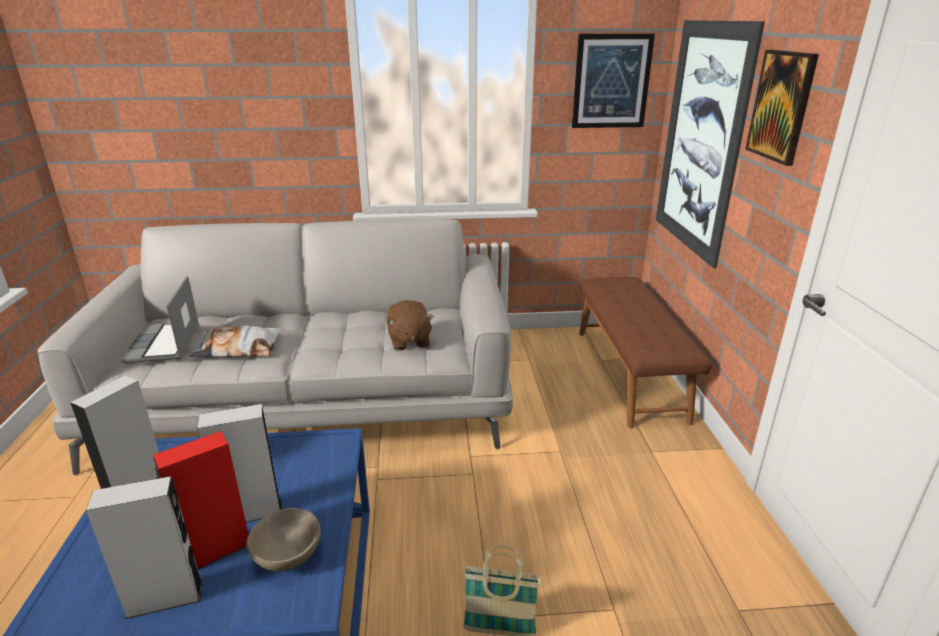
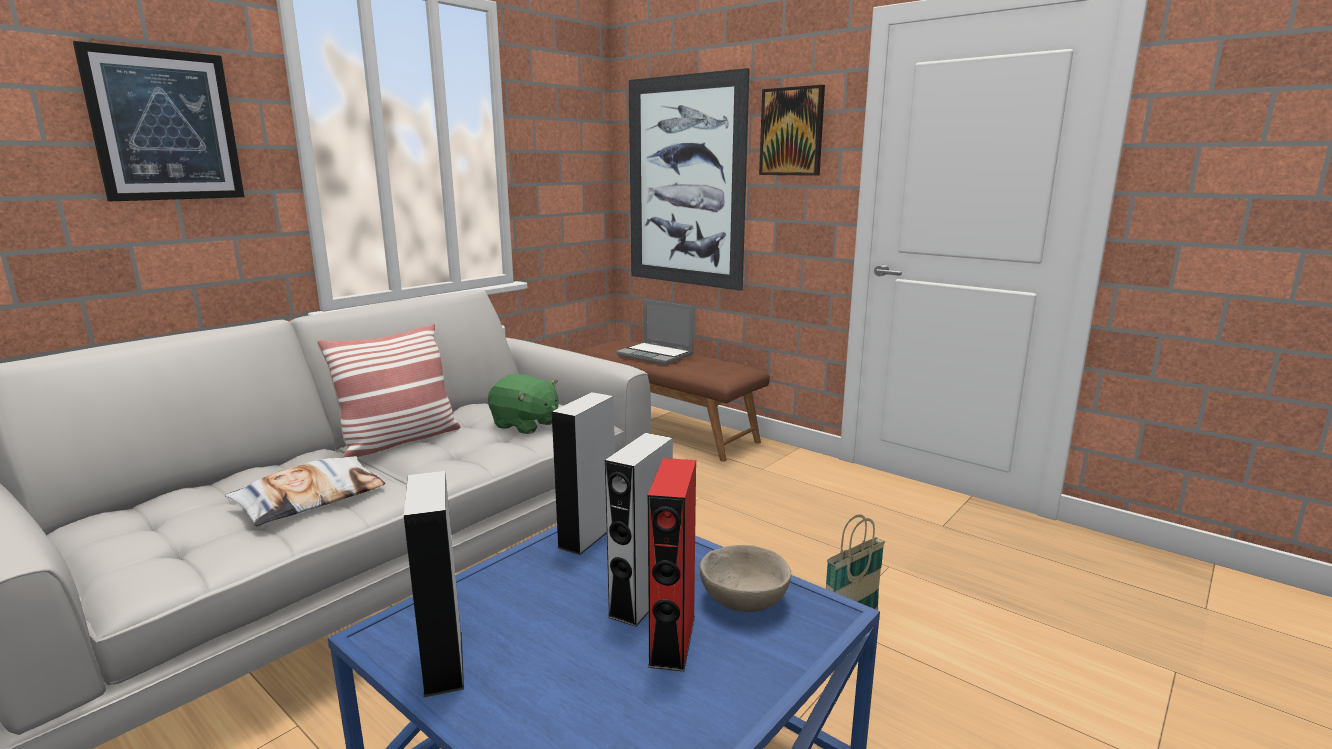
camera: 45 degrees left, 10 degrees down
grey speaker [86,476,202,619] -> grey speaker moved to [552,392,615,555]
laptop [121,276,199,363] -> laptop moved to [616,299,693,365]
brown plush toy [387,300,434,351] -> green plush toy [488,374,559,434]
picture [572,34,655,128] -> picture moved to [73,41,244,201]
none -> pillow [317,323,460,458]

